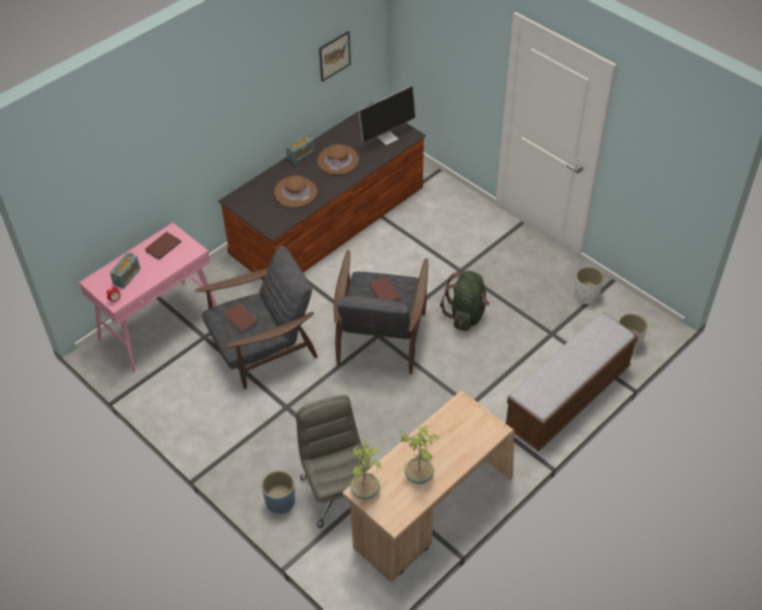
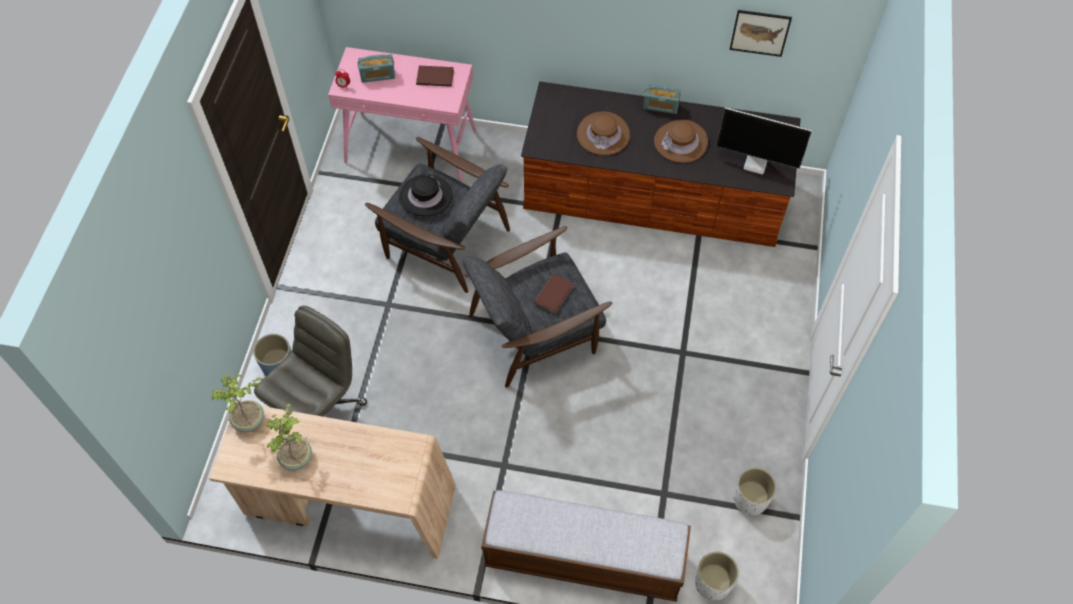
camera: 55 degrees right, 10 degrees up
brown book [223,303,258,333] -> black hat [399,174,452,216]
green backpack [440,271,490,331] -> none

